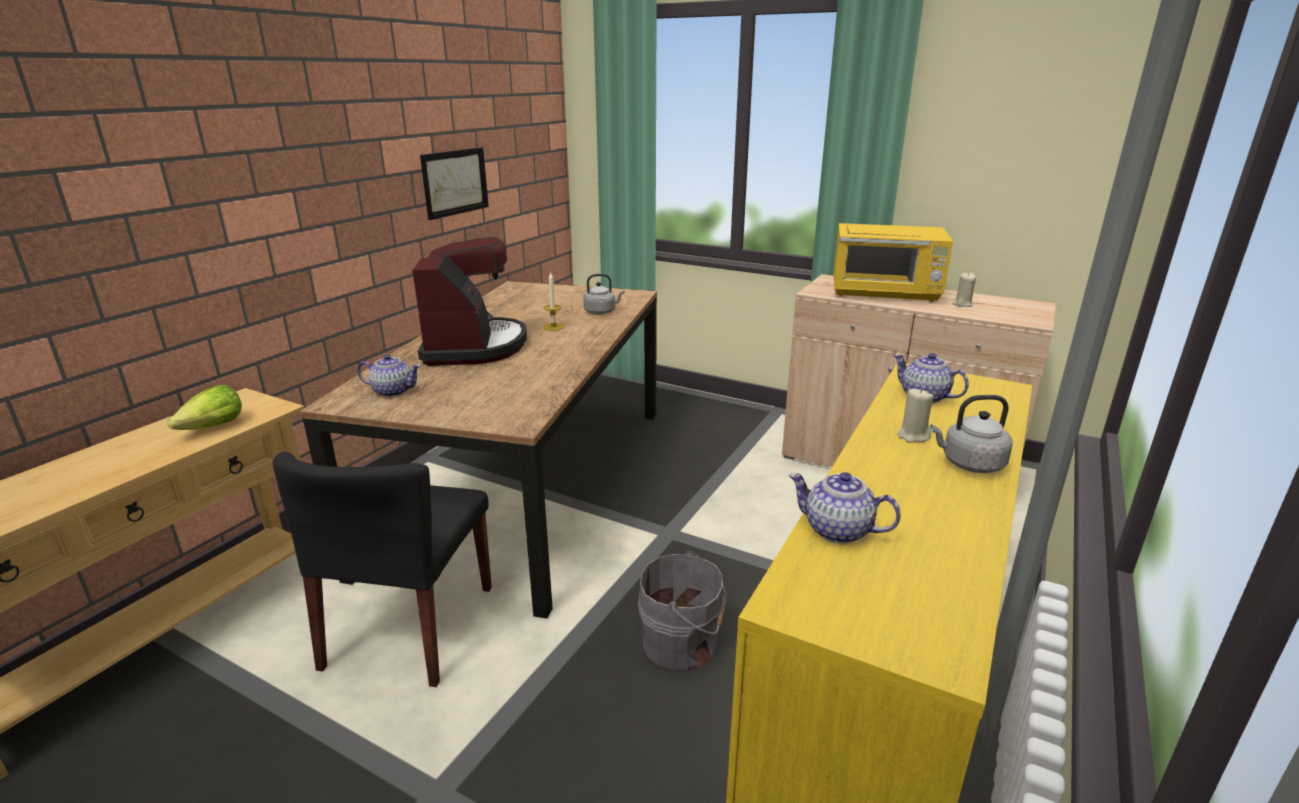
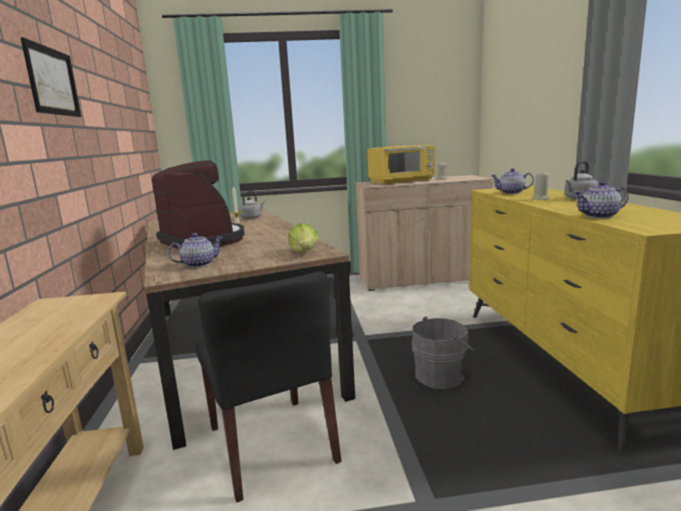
camera: 35 degrees left, 10 degrees down
lettuce [167,385,242,430] -> lettuce moved to [289,223,319,252]
picture [420,147,489,220] -> picture moved to [20,37,81,117]

